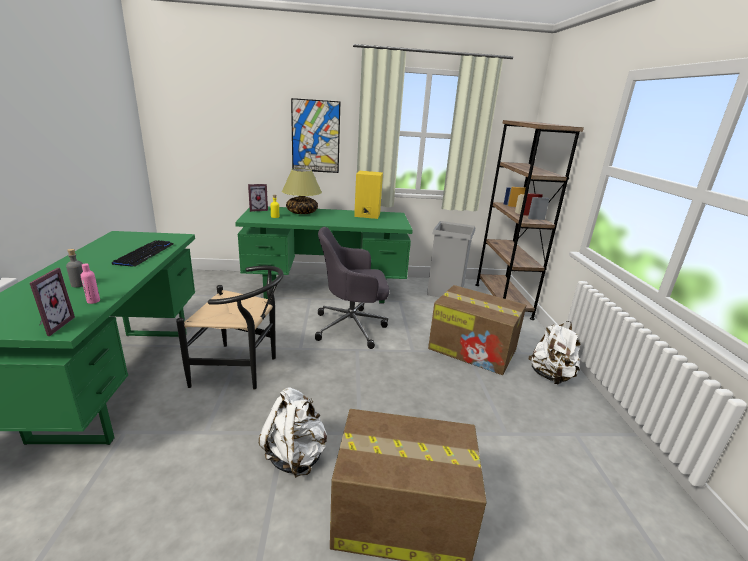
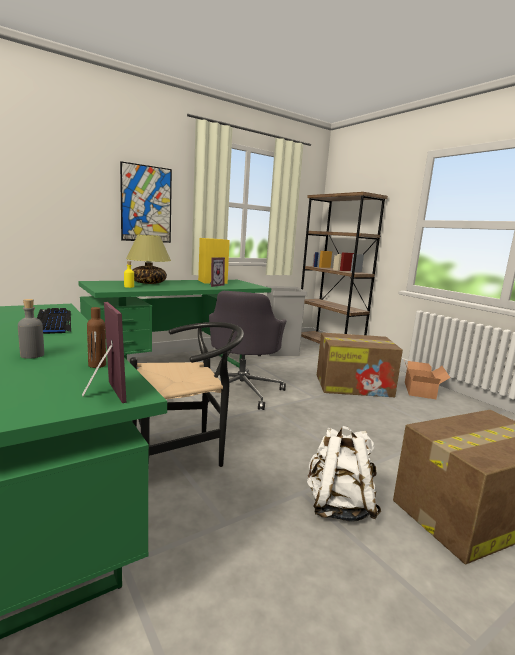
camera: 30 degrees left, 10 degrees down
pink bottle [81,263,100,304] -> brown bottle [87,307,106,368]
picture frame [248,184,268,212] -> picture frame moved to [210,257,225,287]
grey office chair [315,227,389,349] -> grey office chair turned 45 degrees counterclockwise [208,291,286,410]
white backpack [529,321,580,384] -> cardboard box [404,360,450,399]

